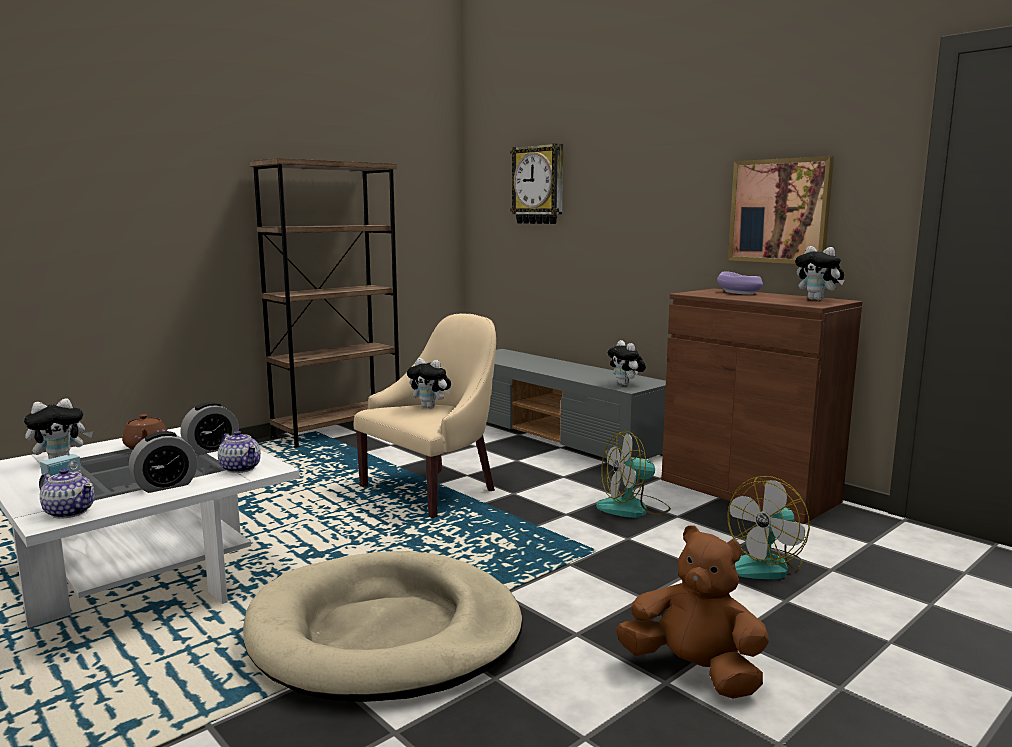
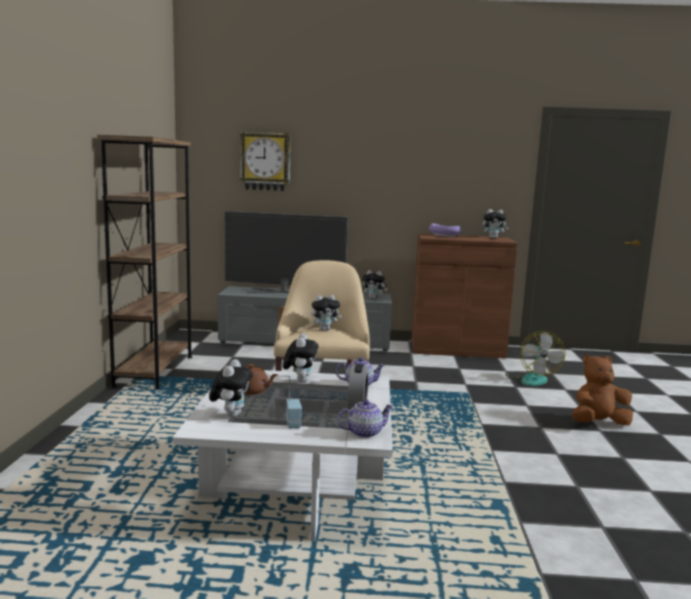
camera: 45 degrees left, 0 degrees up
alarm clock [180,402,239,455] -> plush toy [283,333,318,383]
beige dog bed [243,551,523,702] -> none
fan [596,431,671,518] -> none
picture [728,156,834,264] -> none
none -> television [225,211,348,293]

